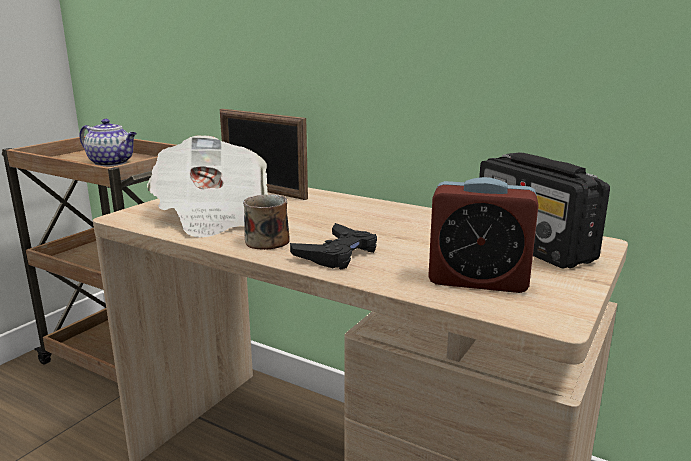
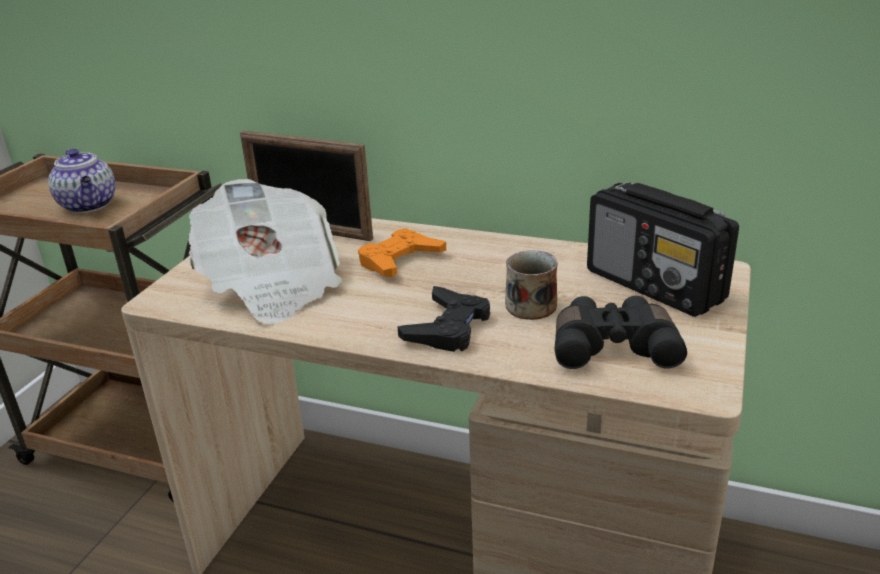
camera: 10 degrees left, 10 degrees up
teapot [79,119,137,167] -> teapot turned 45 degrees clockwise [48,149,116,213]
mug [243,194,290,250] -> mug moved to [505,250,558,320]
alarm clock [428,177,539,293] -> black binoculars [555,296,687,369]
none -> orange game controller [358,228,446,277]

